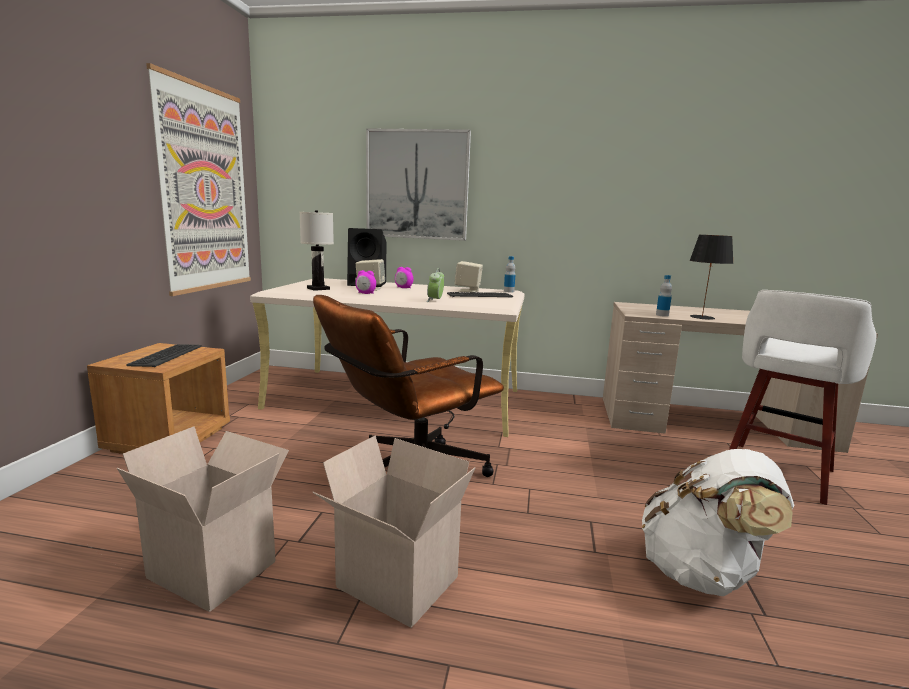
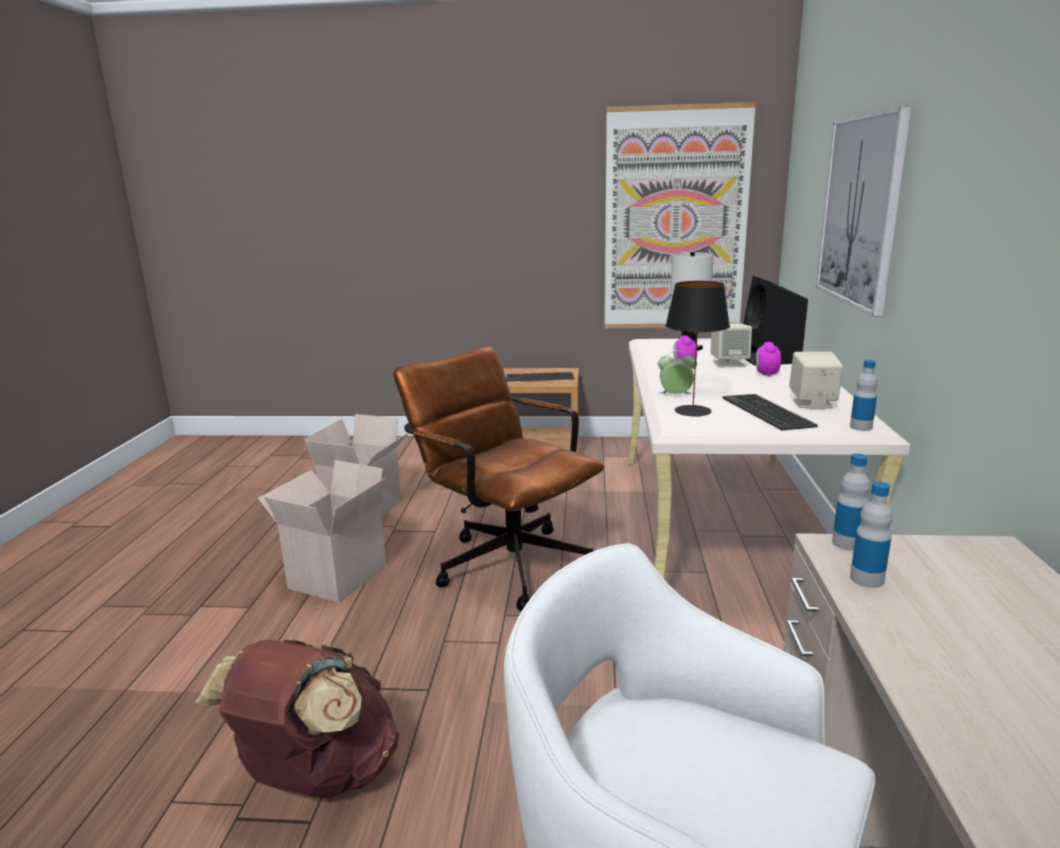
camera: 85 degrees right, 5 degrees up
white backpack [642,449,795,596] -> brown backpack [195,639,399,798]
black table lamp [690,235,733,320] -> black table lamp moved to [665,281,730,416]
none -> bottle [832,453,870,551]

